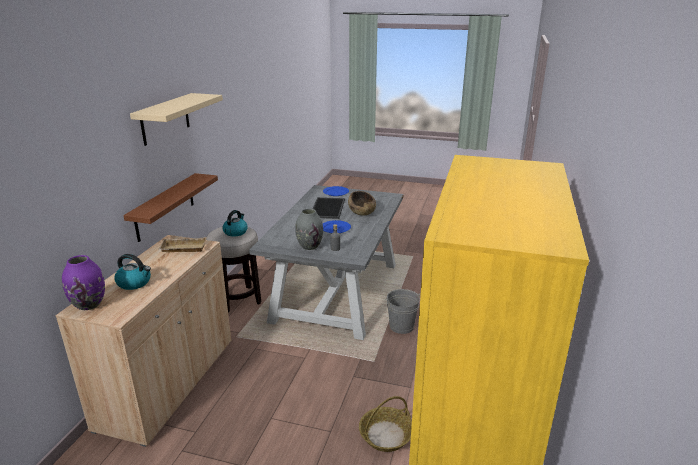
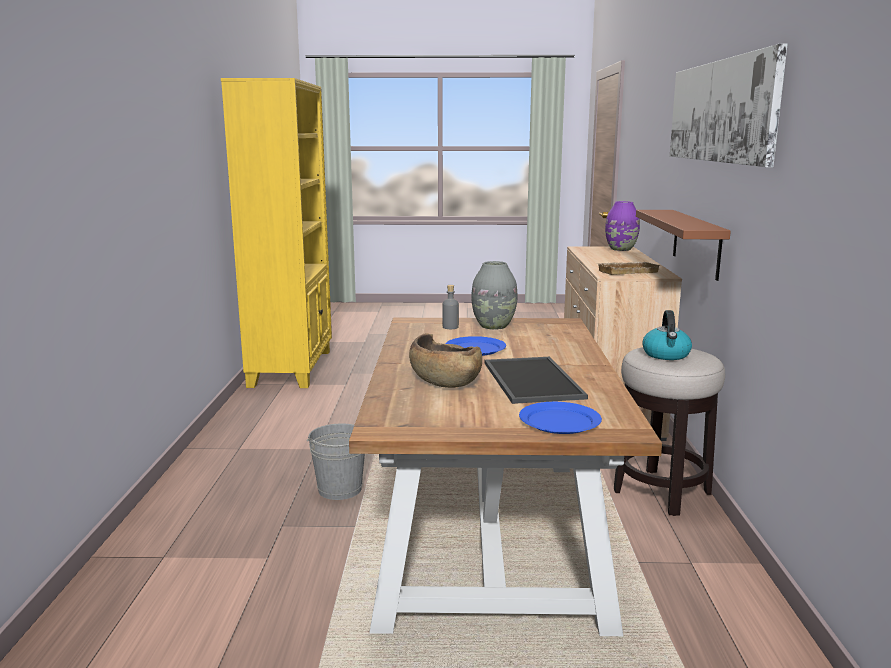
camera: 165 degrees right, 10 degrees down
kettle [114,254,151,290] -> none
beige shelf [130,93,223,146] -> picture [670,44,788,167]
grey dining table [249,185,403,340] -> brown dining table [349,318,662,636]
basket [359,396,412,452] -> none

